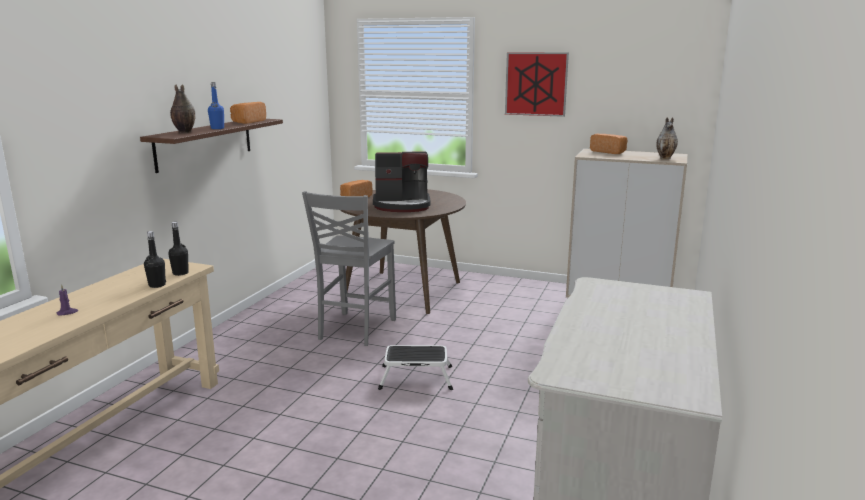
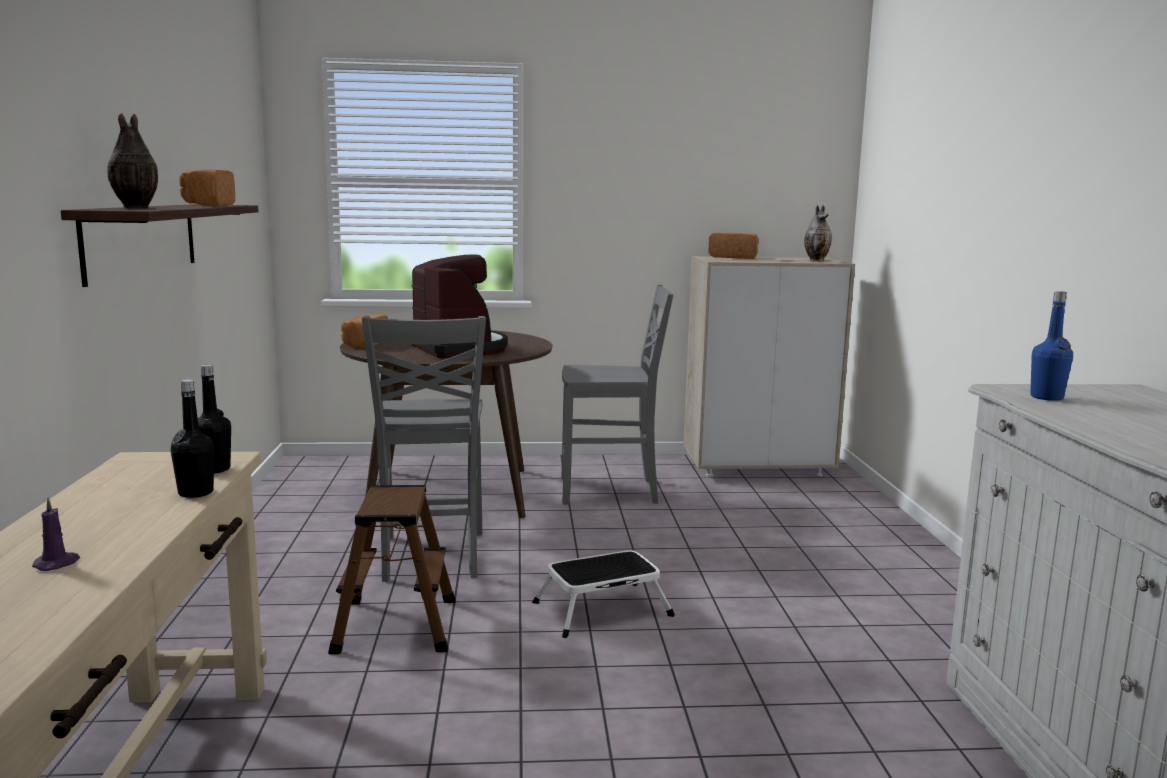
camera: 25 degrees left, 5 degrees down
blue bottle [208,82,224,129] -> blue bottle moved to [1030,291,1073,401]
coffee machine [373,151,430,212] -> coffee machine turned 90 degrees counterclockwise [412,255,508,358]
picture [505,52,569,117] -> none
none -> brown step ladder [328,485,456,655]
none -> grey chair [561,284,674,505]

